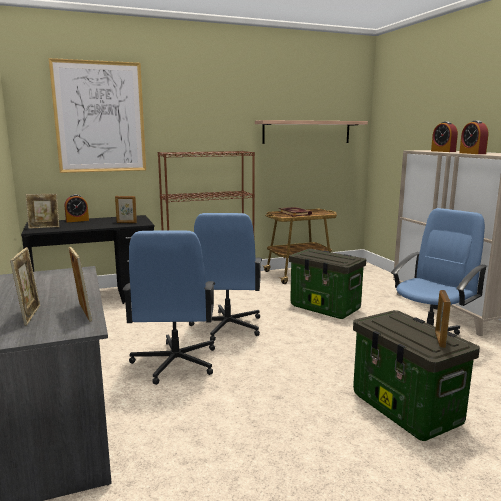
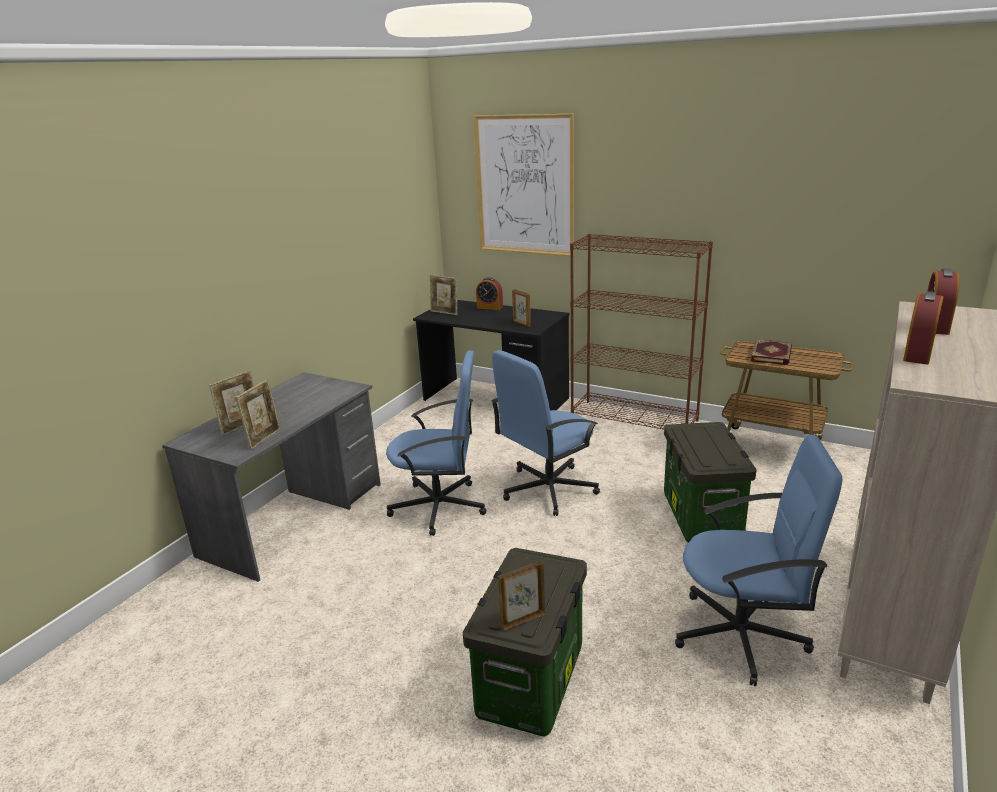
camera: 50 degrees right, 10 degrees up
blue office chair [122,230,215,385] -> blue office chair turned 135 degrees counterclockwise [386,350,486,536]
shelf [255,120,368,144] -> none

